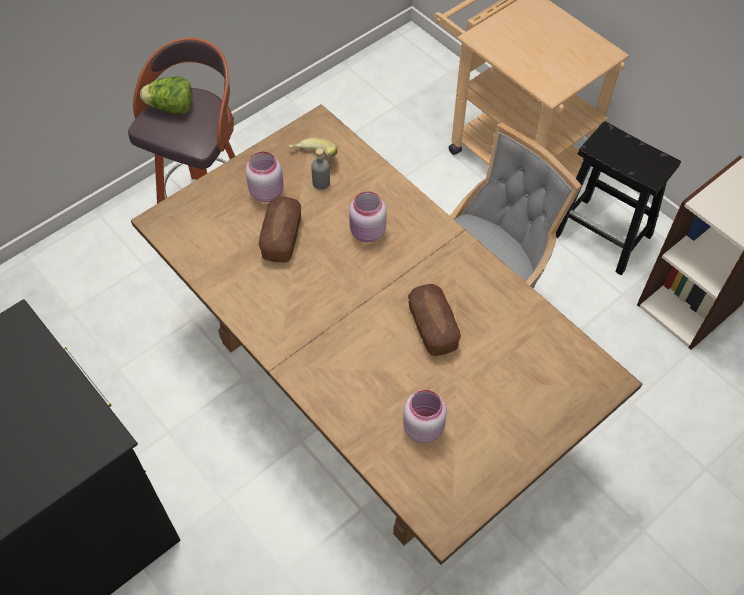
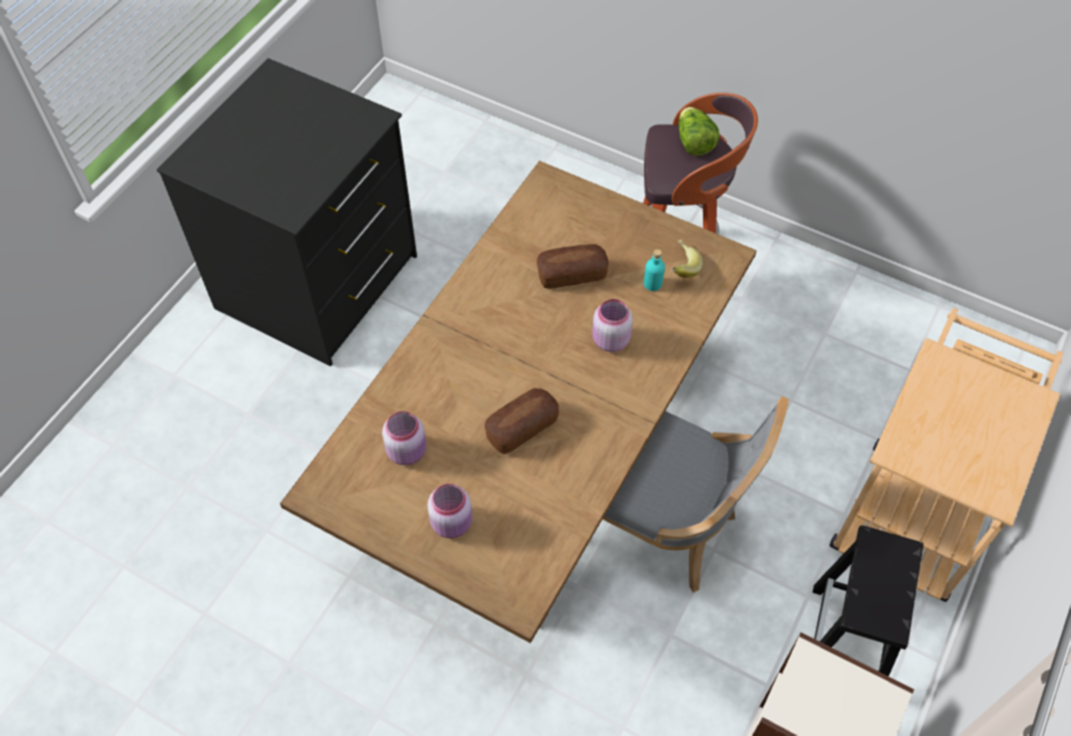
camera: 70 degrees right, 0 degrees up
pink jar [245,151,284,202] -> pink jar moved to [427,484,473,538]
grey bottle [311,148,330,190] -> turquoise bottle [644,249,665,291]

